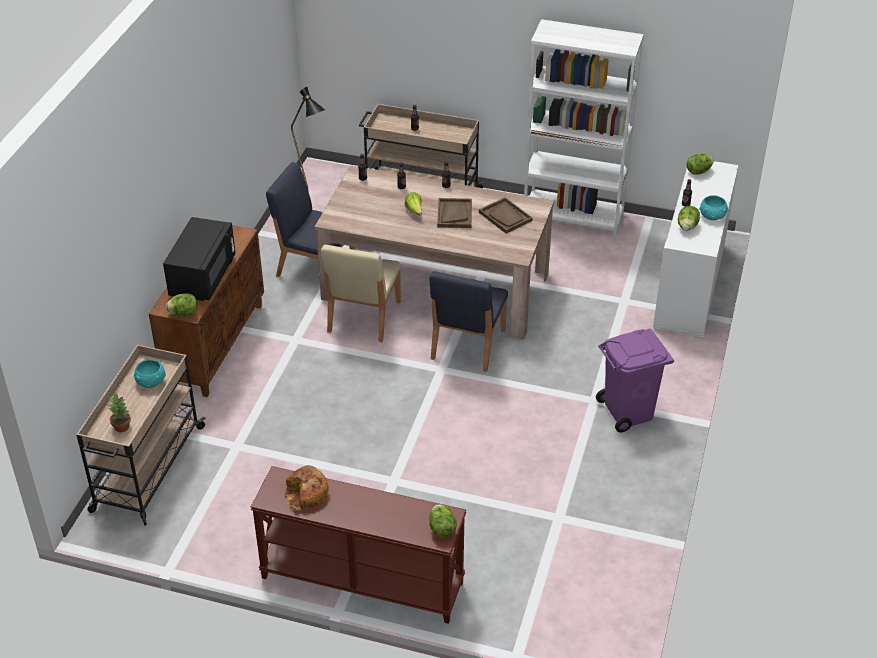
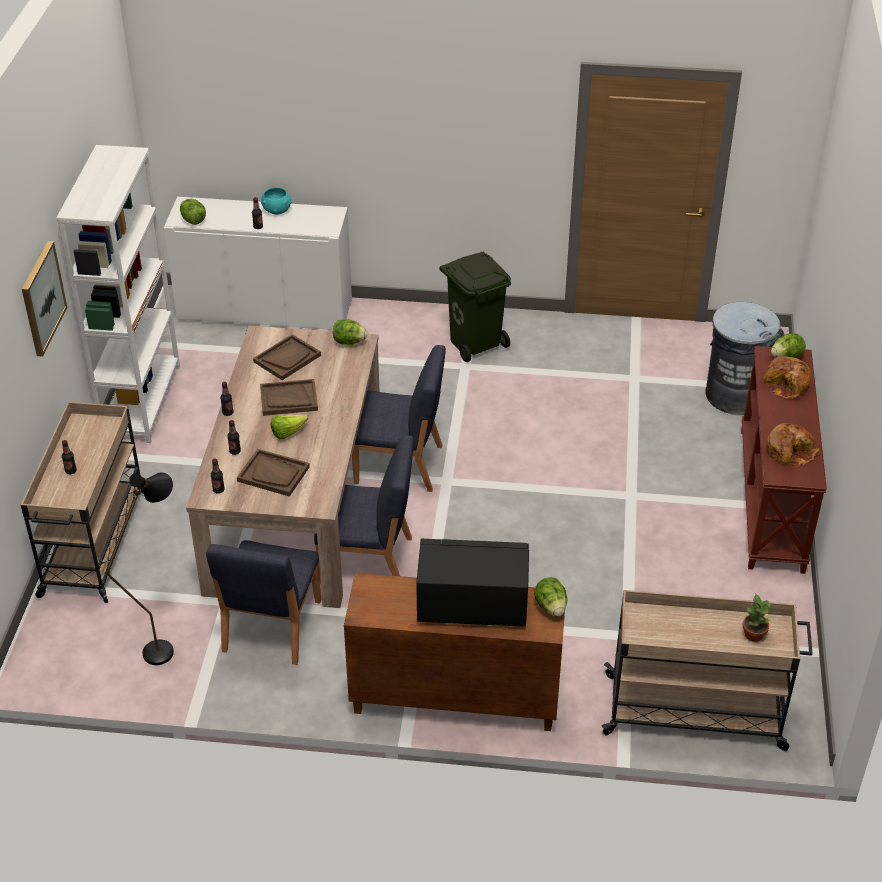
camera: 100 degrees left, 0 degrees up
turquoise bowl [133,360,166,388] -> none
beige chair [321,245,401,342] -> blue chair [314,436,414,585]
purple trash can [596,328,674,432] -> green trash can [439,251,511,362]
lettuce [678,206,700,231] -> lettuce moved to [333,319,367,345]
none -> picture [22,241,67,357]
none -> brown tray [237,449,310,497]
none -> grey trash can [705,302,785,415]
none -> bread [764,356,811,398]

